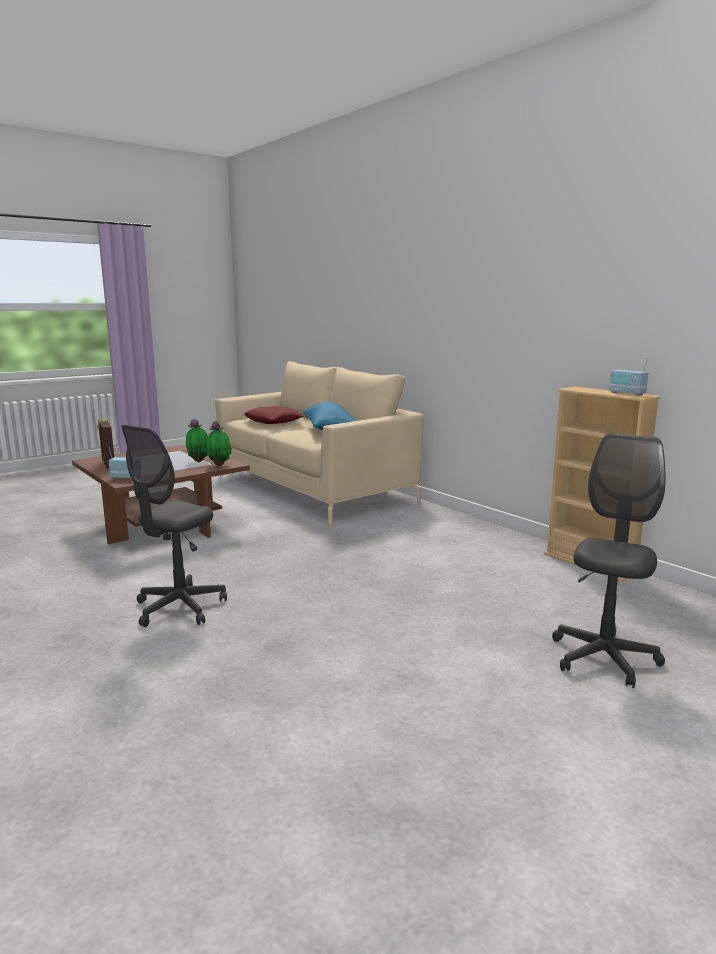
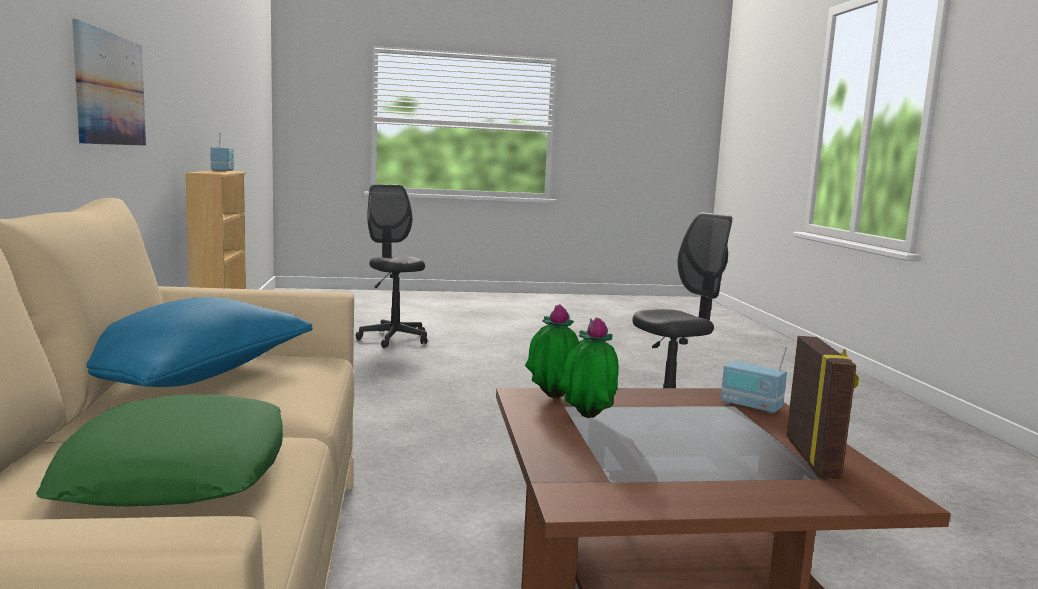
camera: 150 degrees left, 5 degrees down
red pillow [244,406,303,424] -> green pillow [36,394,283,506]
grey office chair [552,433,665,688] -> grey office chair turned 90 degrees clockwise [355,184,427,348]
none -> picture [72,19,146,146]

